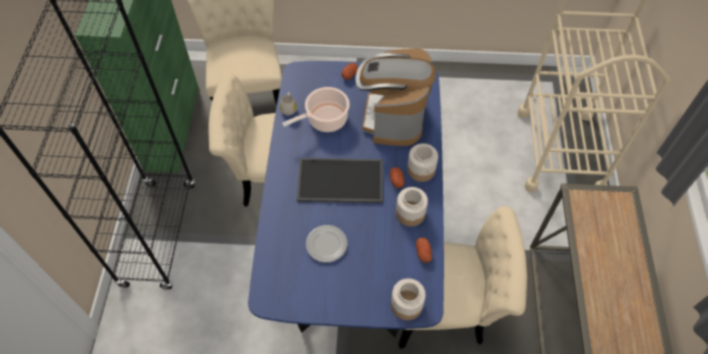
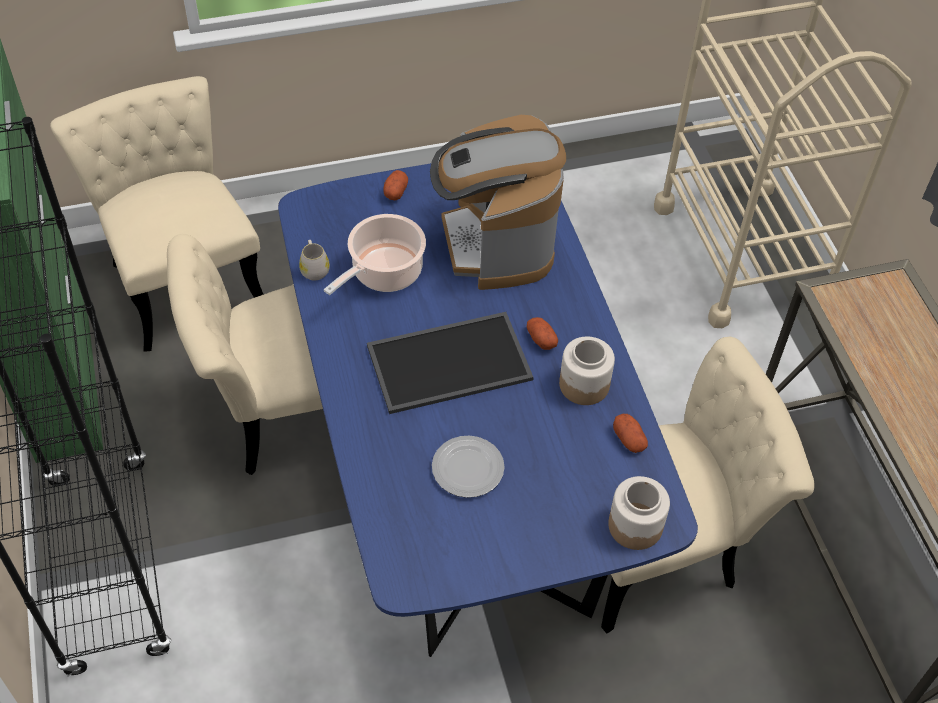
camera: 20 degrees left, 5 degrees down
jar [407,143,438,182] -> none

